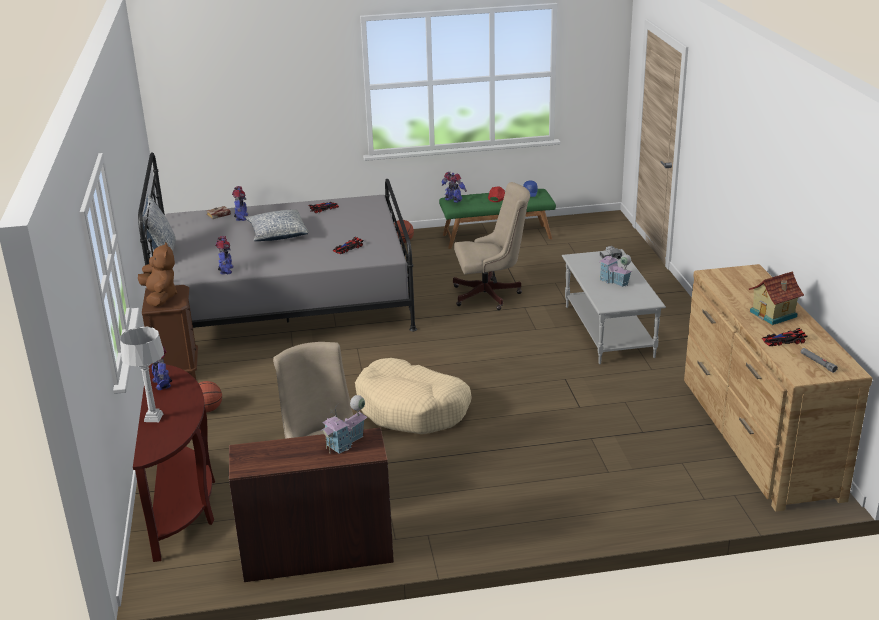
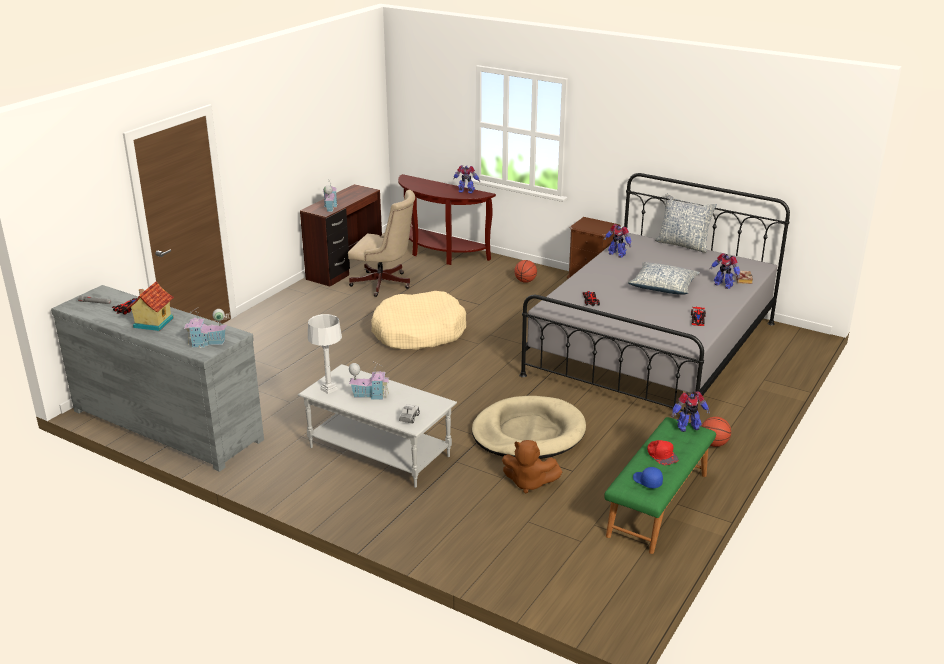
camera: 130 degrees right, 0 degrees up
grey table lamp [120,327,164,422] -> grey table lamp moved to [308,314,342,394]
brown plush toy [138,242,177,307] -> brown plush toy moved to [502,440,562,493]
beige office chair [453,182,530,310] -> beige dog bed [472,396,586,459]
brown dresser [684,264,873,512] -> grey dresser [51,285,264,472]
none -> toy house [184,308,227,348]

